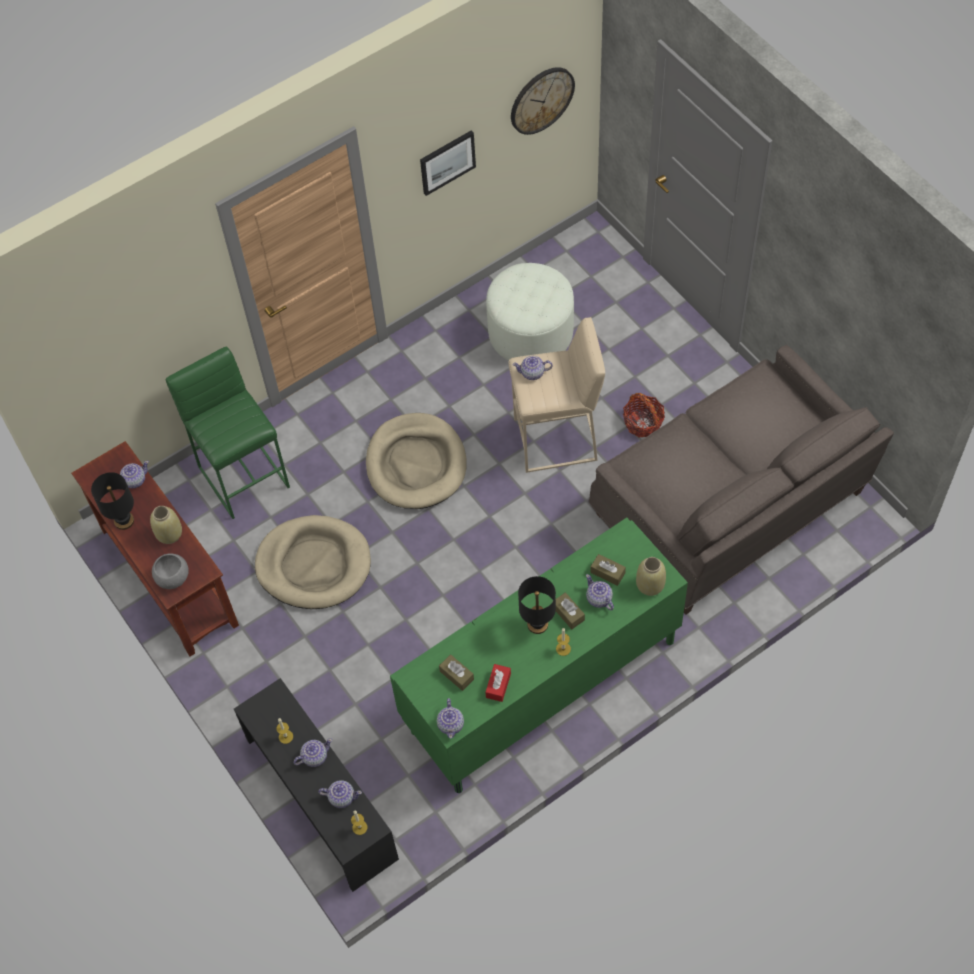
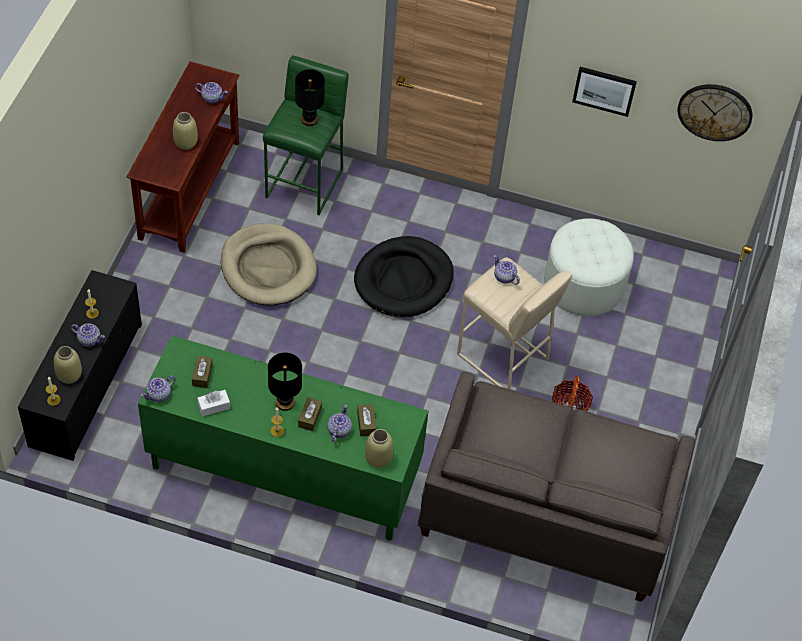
camera: 45 degrees right, 5 degrees down
black table lamp [91,472,134,530] -> black table lamp moved to [295,69,325,126]
grey bowl [152,553,189,589] -> none
teapot [318,780,362,808] -> beige vase [54,346,82,384]
beige dog bed [366,413,467,509] -> black dog bed [354,236,454,317]
red tissue box [485,664,511,702] -> white tissue box [197,390,230,416]

